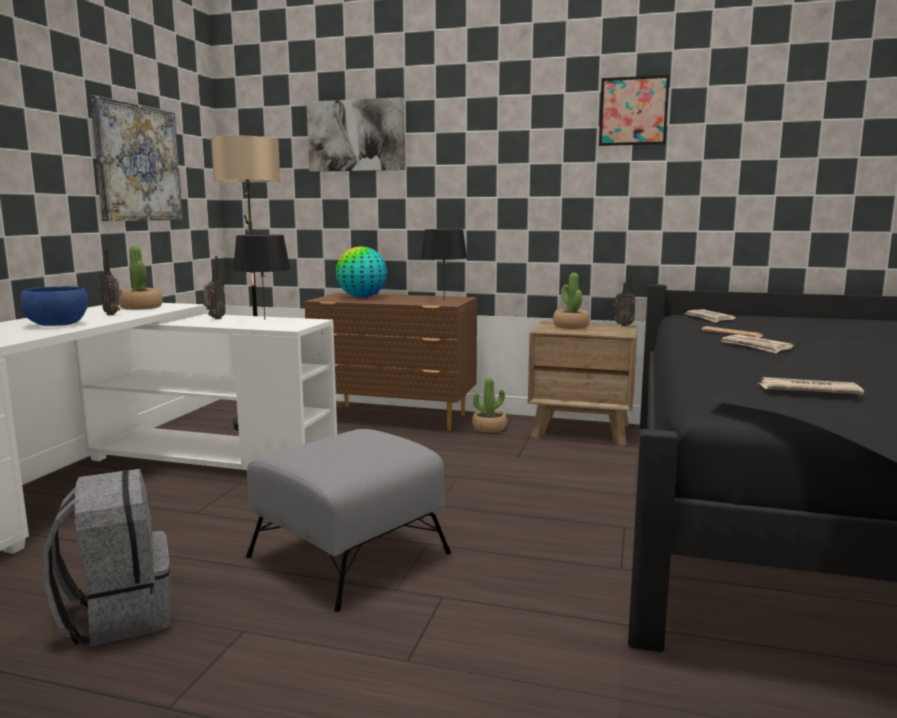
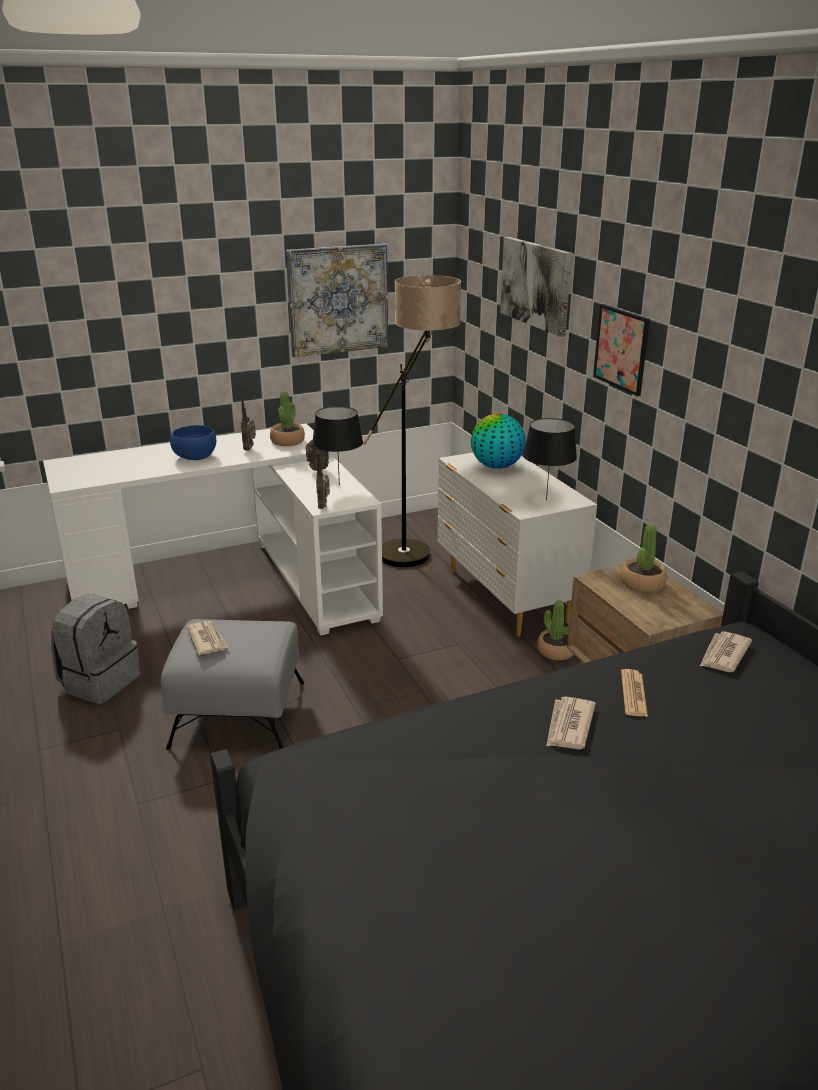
camera: 50 degrees right, 15 degrees up
brown dresser [304,293,477,431] -> white dresser [437,452,597,636]
picture [599,75,670,146] -> picture moved to [593,304,650,396]
radio [613,272,636,326] -> radio moved to [316,453,330,509]
newspaper [758,377,864,395] -> newspaper moved to [187,621,228,655]

